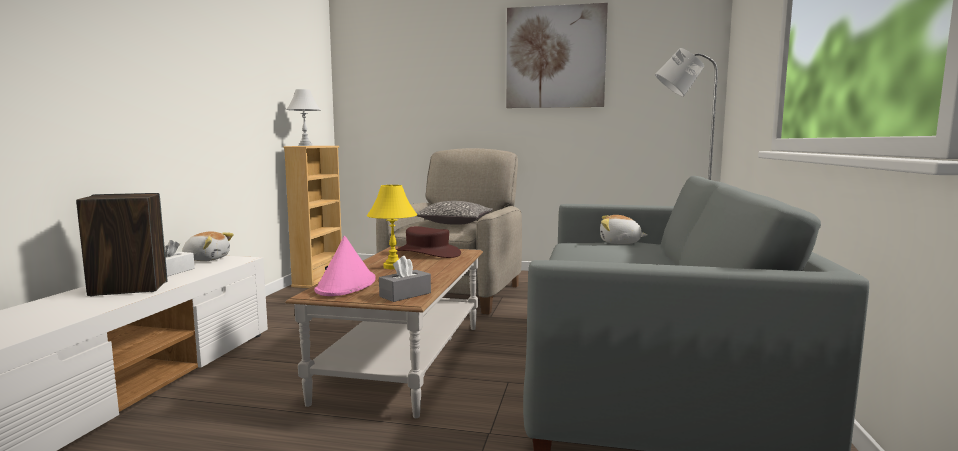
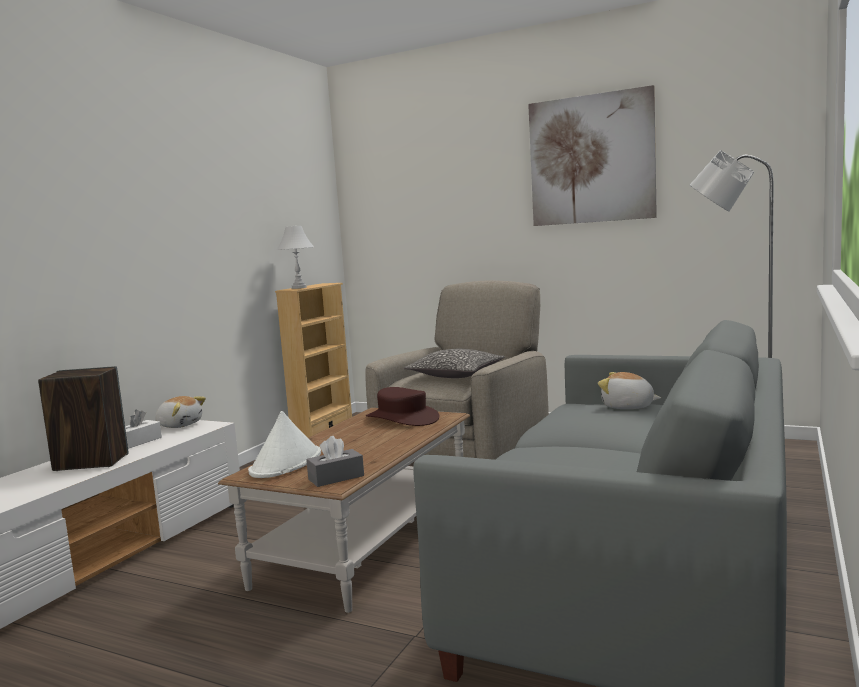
camera: 15 degrees right, 0 degrees up
pink hat [314,236,376,296] -> white hat [248,411,321,478]
yellow table lamp [367,185,417,269] -> none

